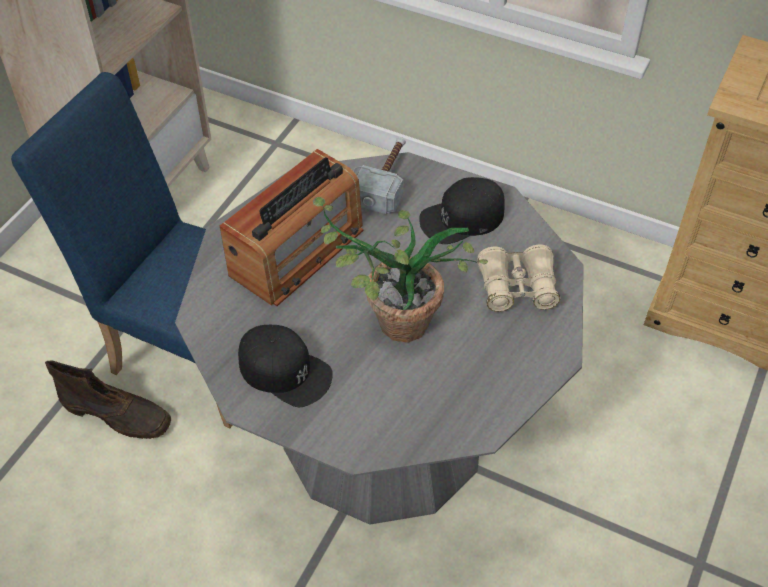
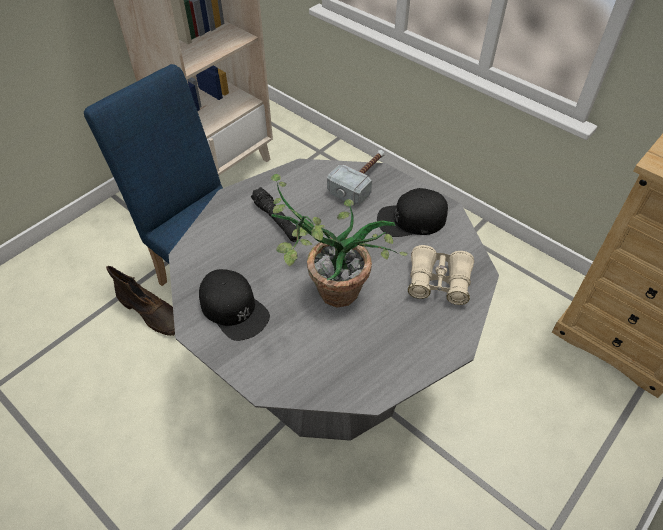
camera: 15 degrees right, 0 degrees up
radio [220,149,363,306] -> black flashlight [251,187,301,242]

